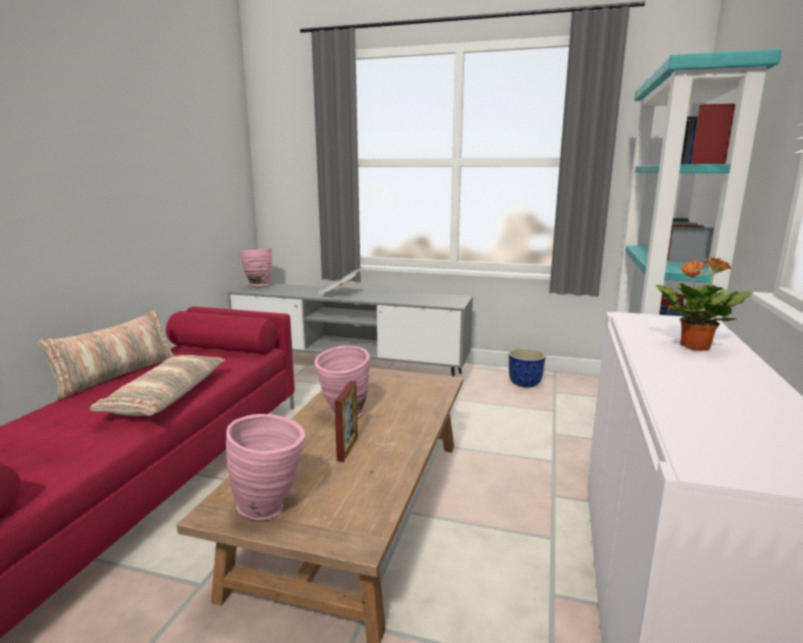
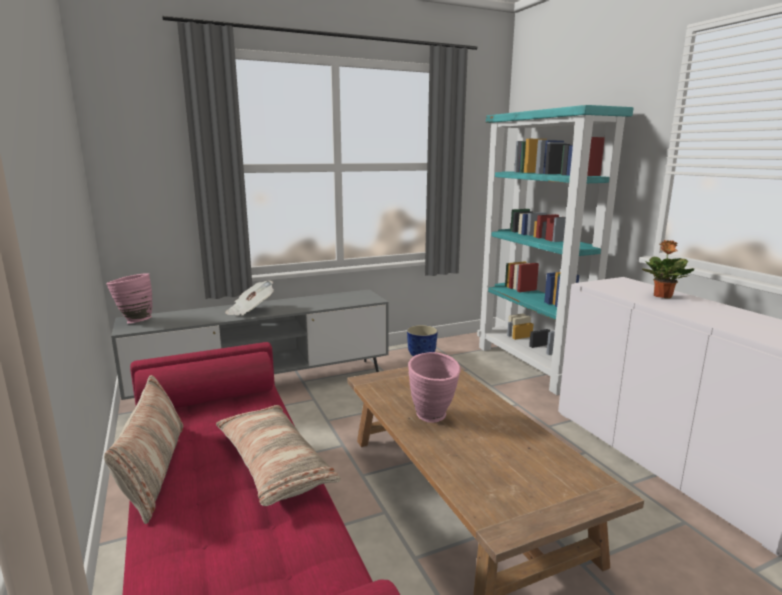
camera: 40 degrees left, 0 degrees up
pink vase [226,414,305,520] -> none
picture frame [334,381,358,462] -> none

